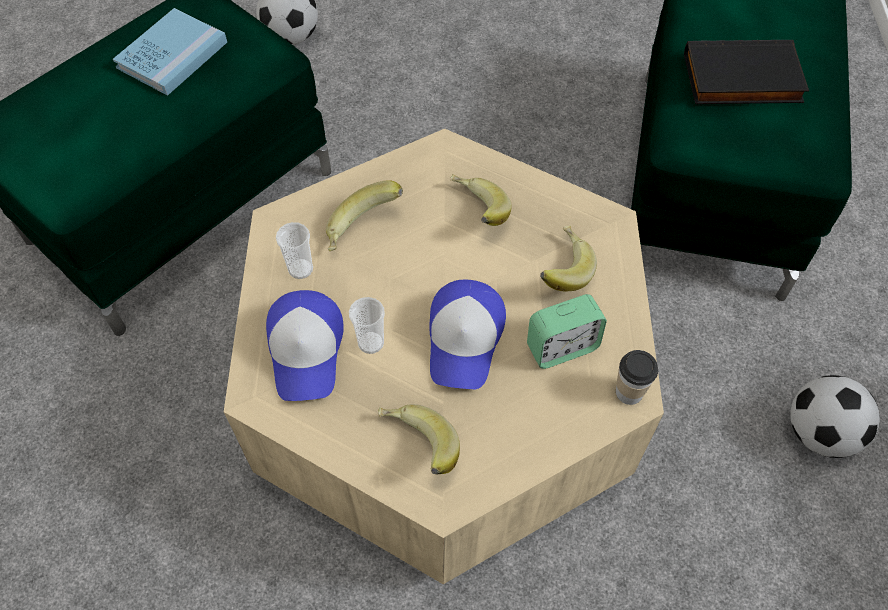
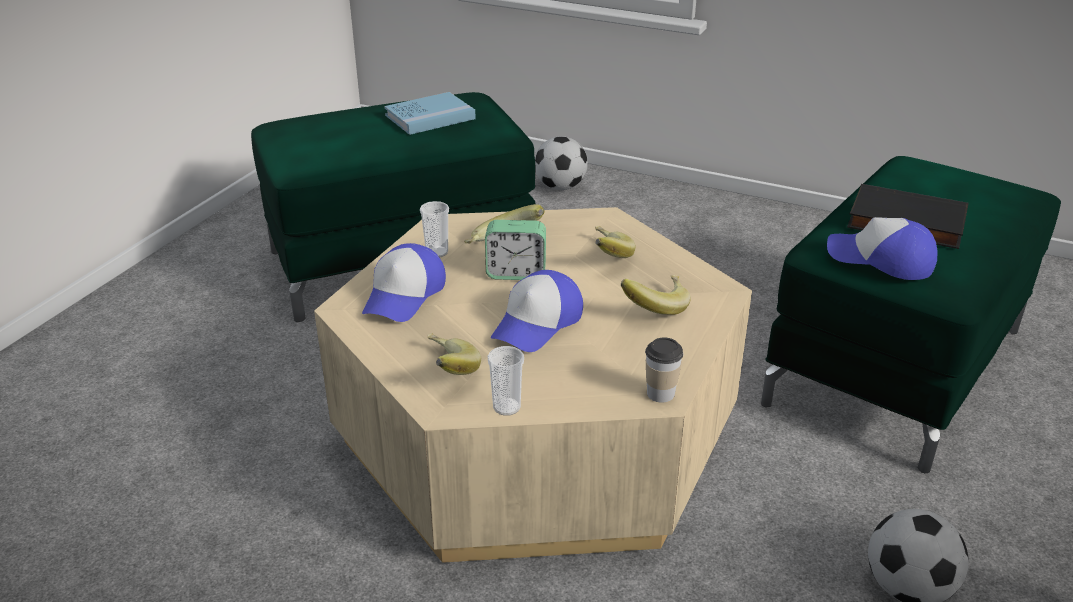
camera: 25 degrees right, 25 degrees down
cup [349,297,385,354] -> cup moved to [488,346,524,416]
alarm clock [527,294,607,369] -> alarm clock moved to [485,220,546,280]
none -> cap [827,217,938,280]

